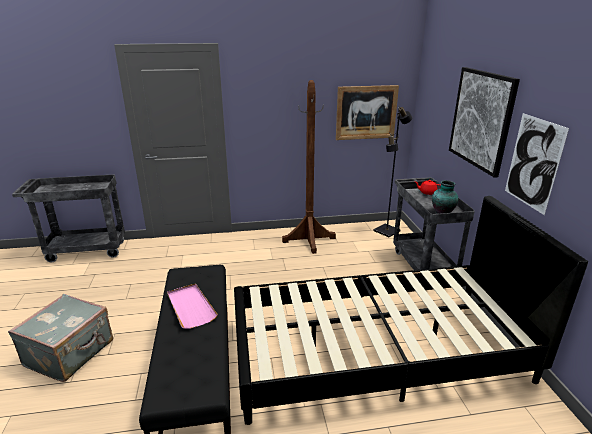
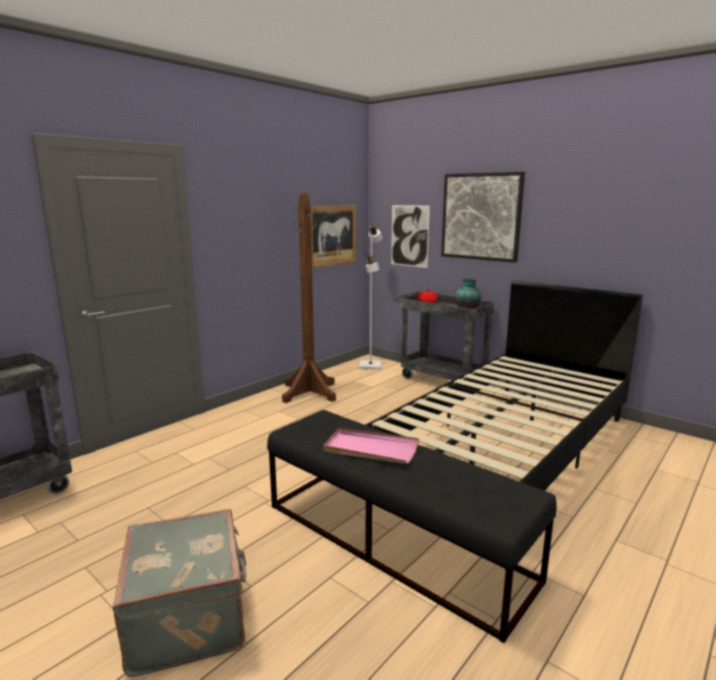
camera: 40 degrees left, 10 degrees down
black floor lamp [374,107,412,237] -> white floor lamp [359,224,382,369]
picture [505,113,569,215] -> picture moved to [391,205,430,268]

